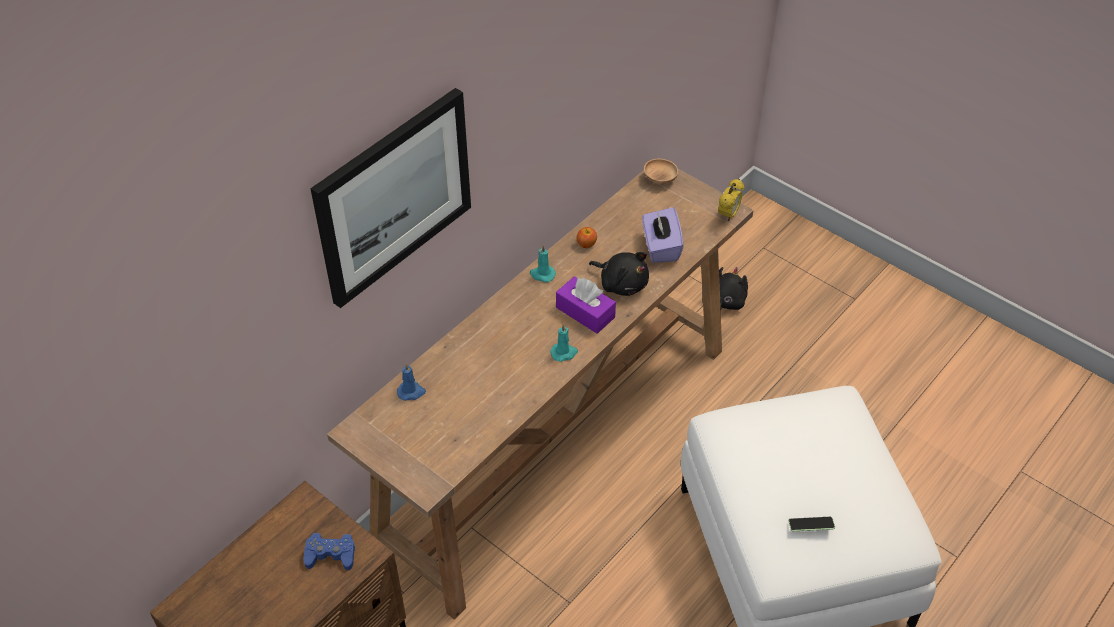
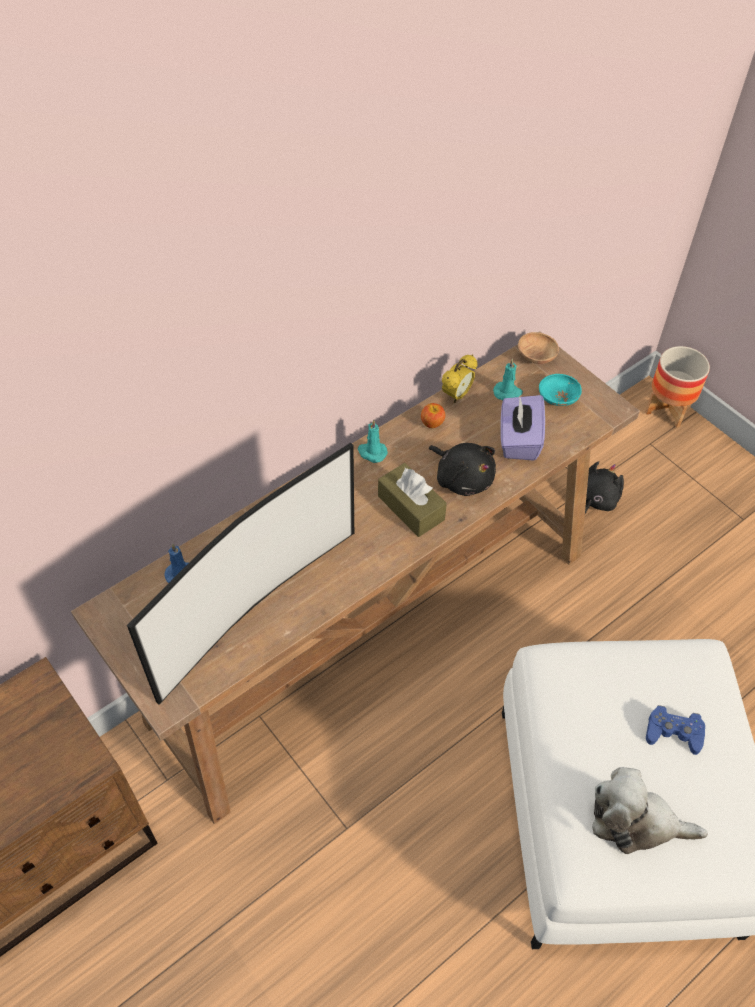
camera: 10 degrees right, 5 degrees up
blue game controller [303,533,355,571] -> blue game controller moved to [646,705,705,755]
picture [310,88,471,308] -> none
turquoise candle [550,324,578,362] -> turquoise candle moved to [493,358,523,401]
purple tissue box [556,276,616,334] -> brown tissue box [378,463,447,537]
alarm clock [718,179,744,221] -> alarm clock moved to [442,355,478,403]
phone [788,517,835,531] -> plush toy [592,767,708,854]
none -> television [127,443,354,705]
none -> turquoise bowl [539,374,582,406]
none -> planter [645,346,710,428]

